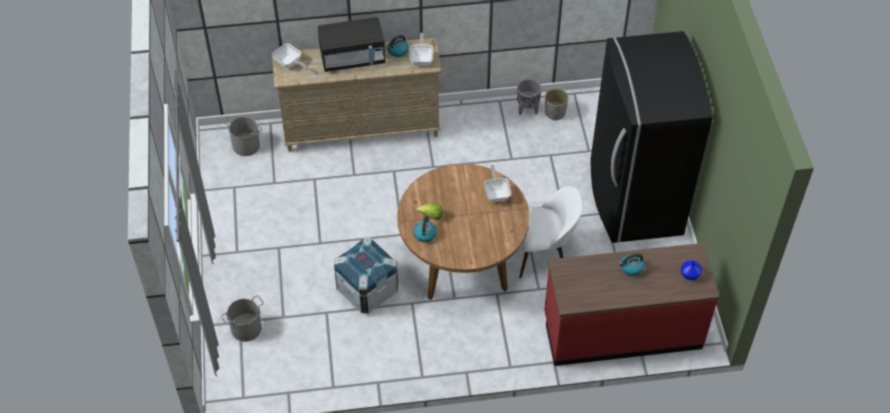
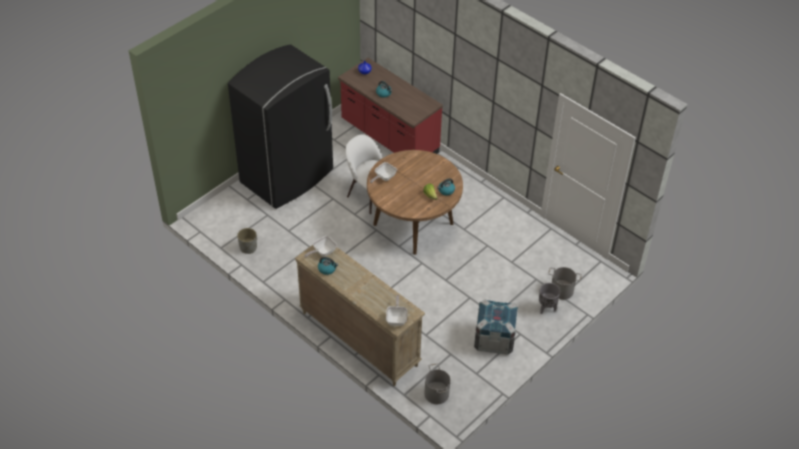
camera: 130 degrees left, 5 degrees down
black microwave [317,17,386,72] -> none
crate [334,238,398,314] -> crate moved to [474,299,518,355]
grey planter [517,79,542,115] -> grey planter moved to [539,283,560,314]

